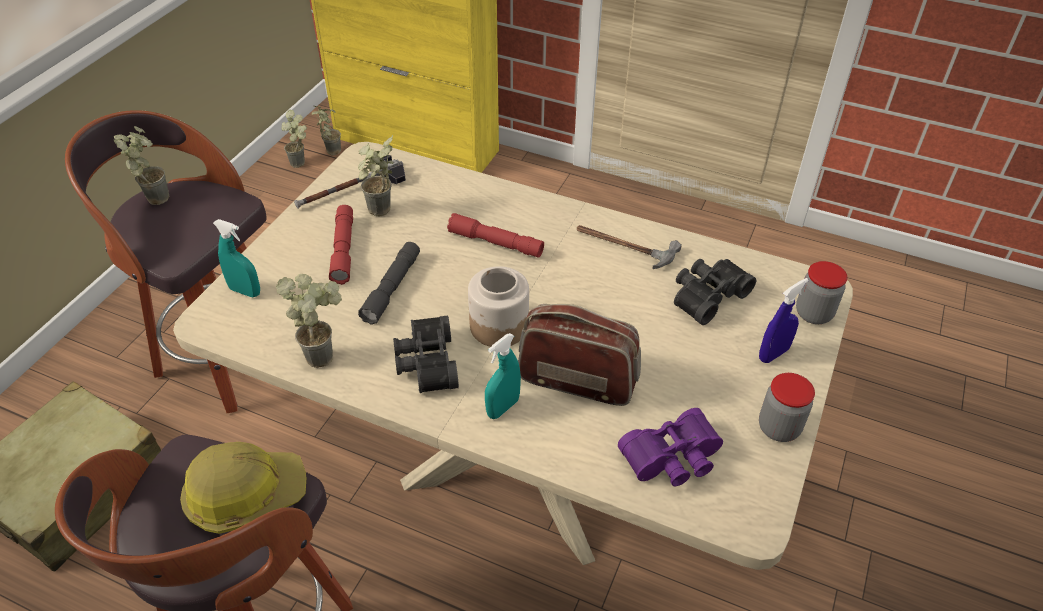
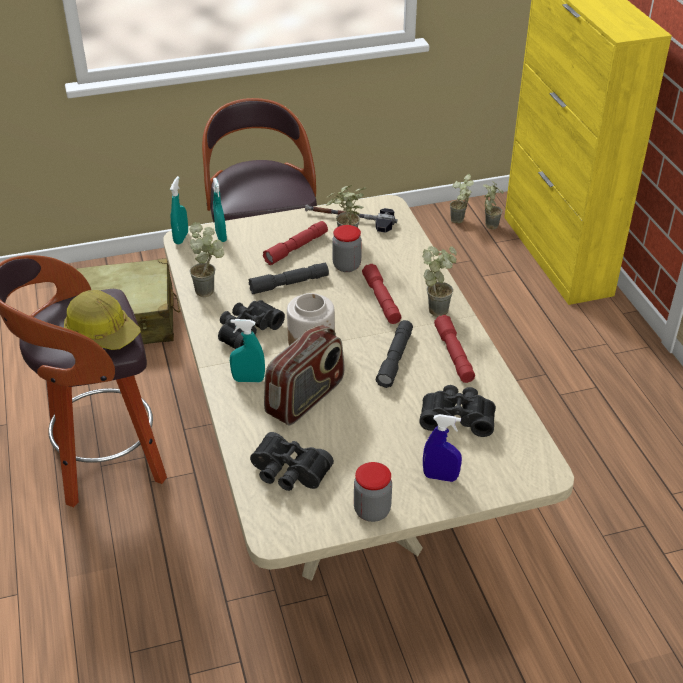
camera: 50 degrees right, 5 degrees down
potted plant [114,126,169,205] -> potted plant moved to [422,246,457,317]
radio [518,304,641,406] -> radio turned 60 degrees clockwise [264,325,344,425]
hammer [577,225,682,269] -> red flashlight [434,315,475,383]
purple binoculars [618,408,723,487] -> black binoculars [250,432,334,491]
jar [796,261,847,324] -> jar moved to [332,225,362,272]
none -> turquoise spray bottle [170,176,188,244]
none -> grey flashlight [376,320,413,388]

